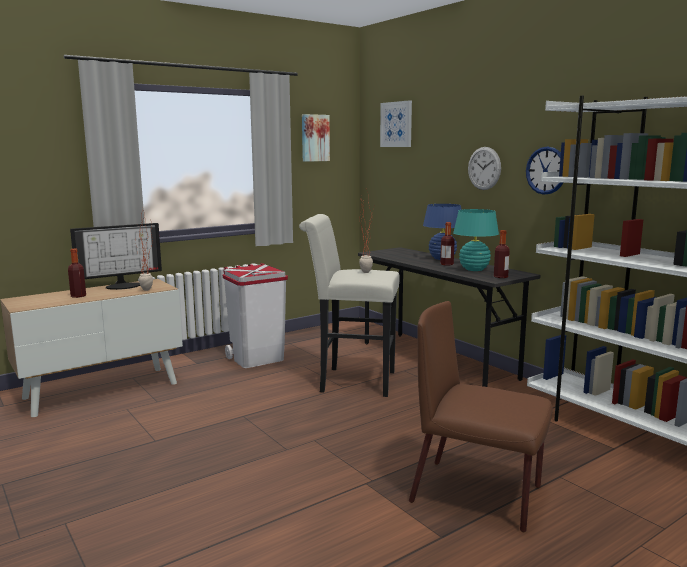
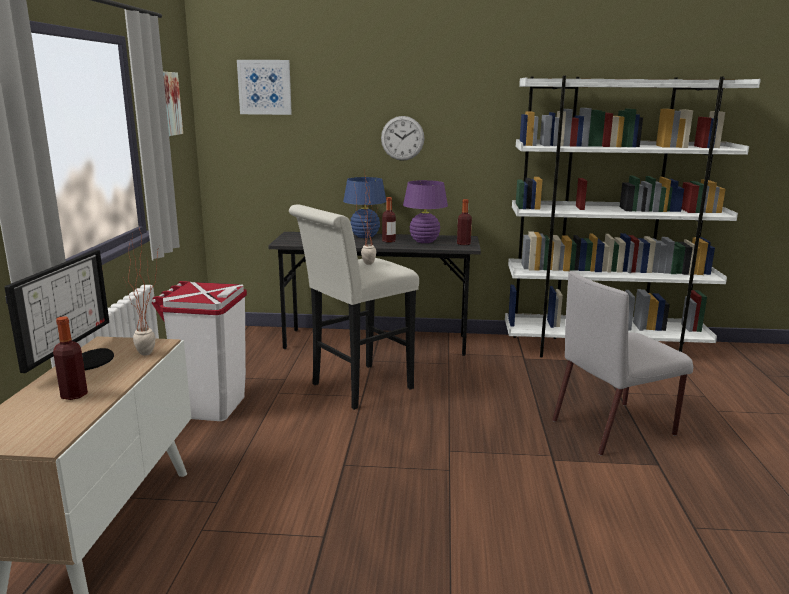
camera: 50 degrees left, 5 degrees up
brown chair [409,301,553,532] -> grey chair [552,271,693,456]
turquoise table lamp [453,209,499,271] -> purple table lamp [403,180,448,243]
wall clock [526,147,563,195] -> none

